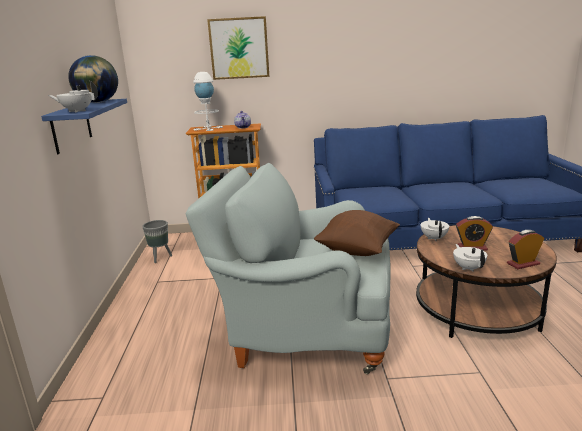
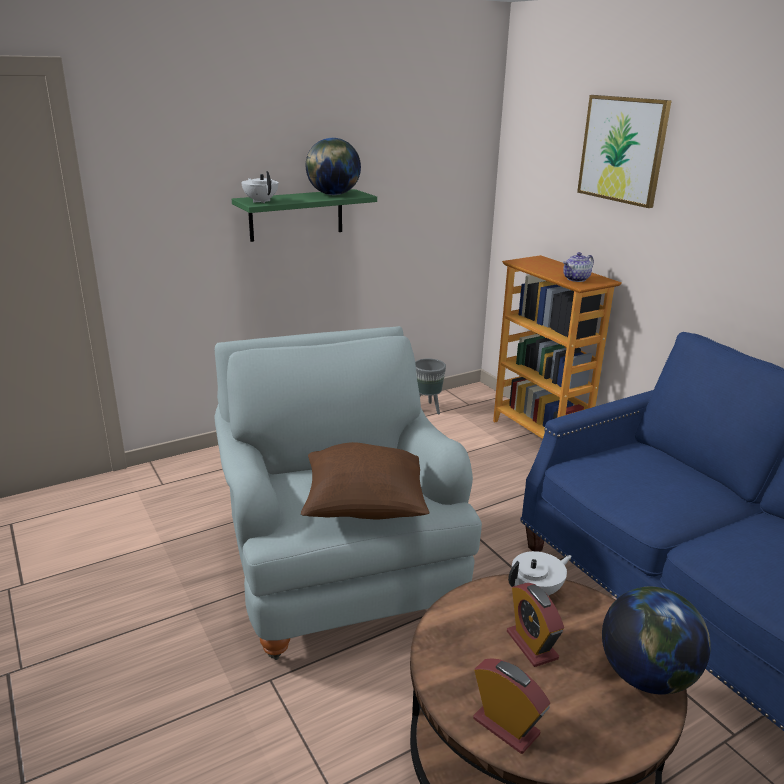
camera: 60 degrees right, 5 degrees up
blue shelf [41,99,127,154] -> green shelf [232,189,377,242]
white table lamp [193,72,223,131] -> none
white teapot [453,244,487,272] -> none
none -> globe [602,587,711,694]

